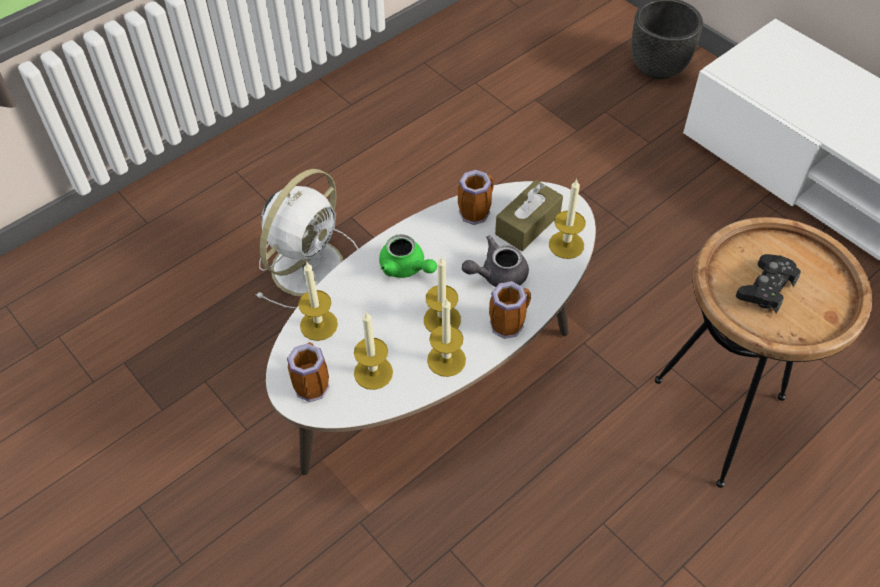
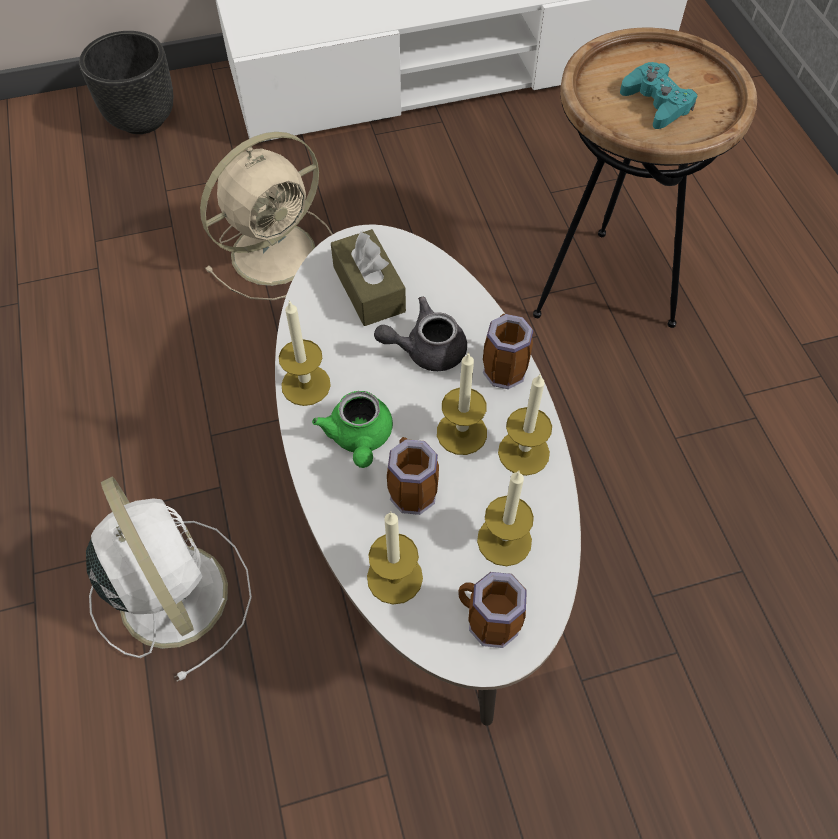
camera: 65 degrees left, 5 degrees up
green teapot [379,234,437,278] -> green teapot turned 105 degrees clockwise [312,391,393,468]
mug [458,170,494,225] -> mug moved to [387,437,439,515]
grey teapot [462,235,529,287] -> grey teapot turned 75 degrees clockwise [374,297,467,371]
candle [549,178,586,259] -> candle moved to [279,300,331,406]
black game controller [736,254,801,313] -> turquoise game controller [620,62,697,129]
none -> beige fan [200,132,333,300]

